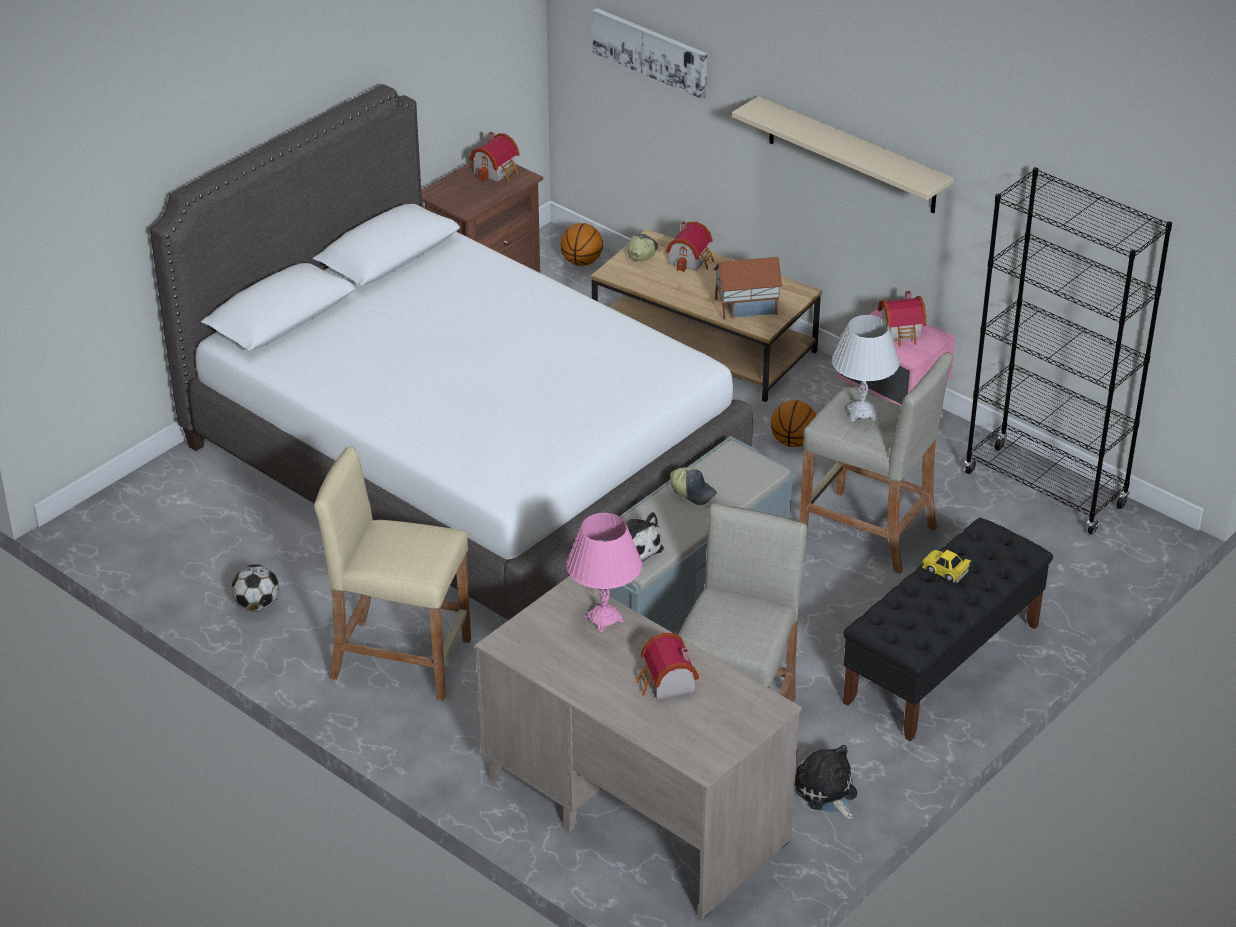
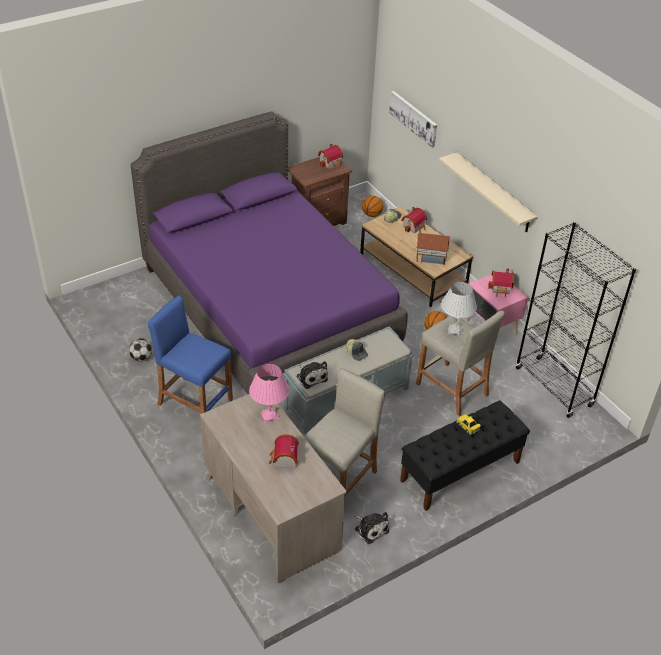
camera: 15 degrees right, 5 degrees up
white bed [150,84,753,621] -> purple bed [130,111,408,394]
beige stool [314,446,471,701] -> blue stool [148,295,233,414]
plush toy [795,745,857,819] -> plush toy turned 150 degrees clockwise [354,512,389,544]

